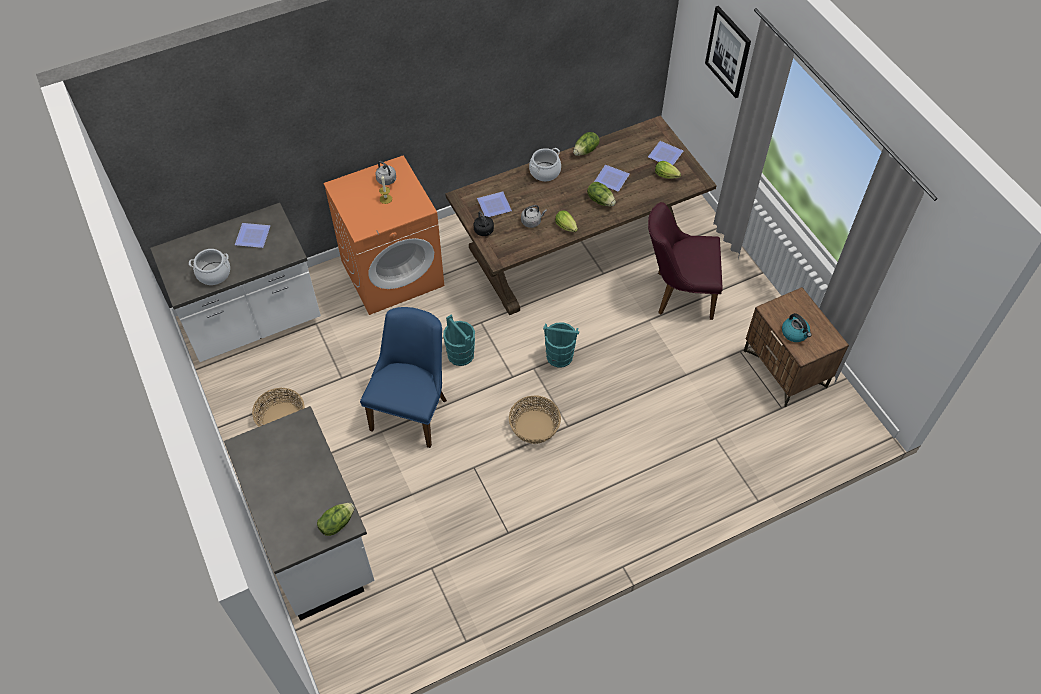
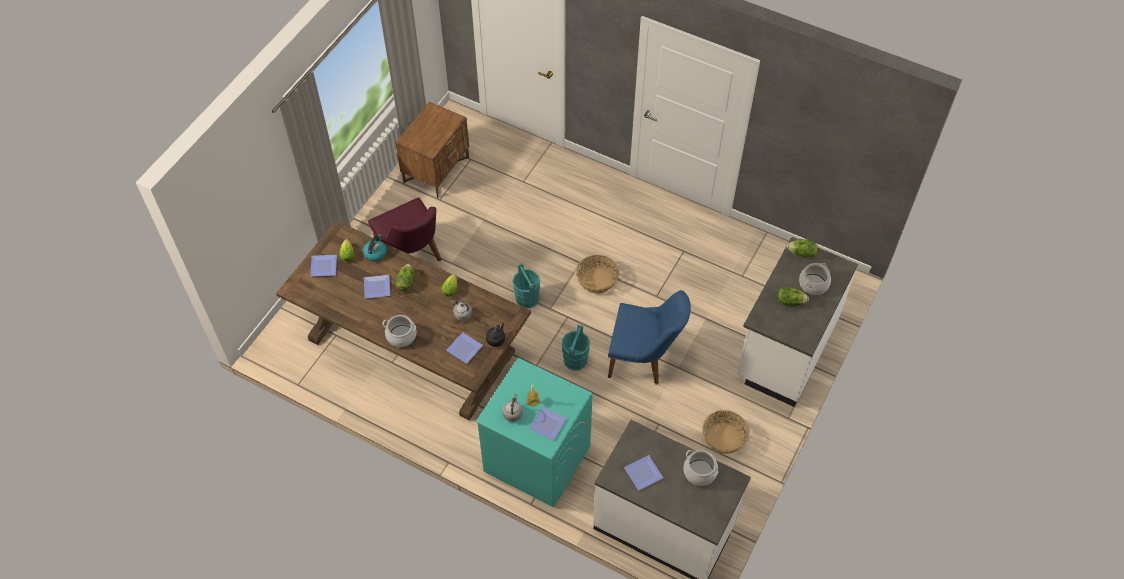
camera: 125 degrees left, 0 degrees up
orange washing machine [323,155,444,315] -> turquoise washing machine [476,358,593,507]
blue chair [360,307,447,448] -> blue chair turned 150 degrees counterclockwise [608,290,691,385]
lettuce [573,132,600,156] -> lettuce moved to [777,288,809,306]
picture [705,6,751,98] -> none
kettle [782,313,812,342] -> kettle moved to [363,234,387,262]
none -> plate [529,407,567,441]
none -> cooking pot [799,263,831,295]

